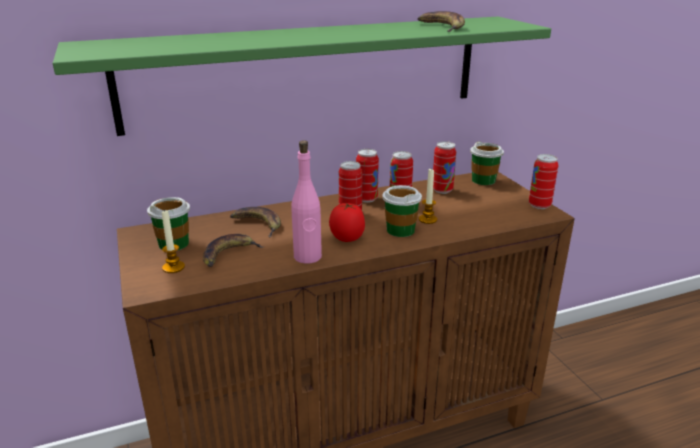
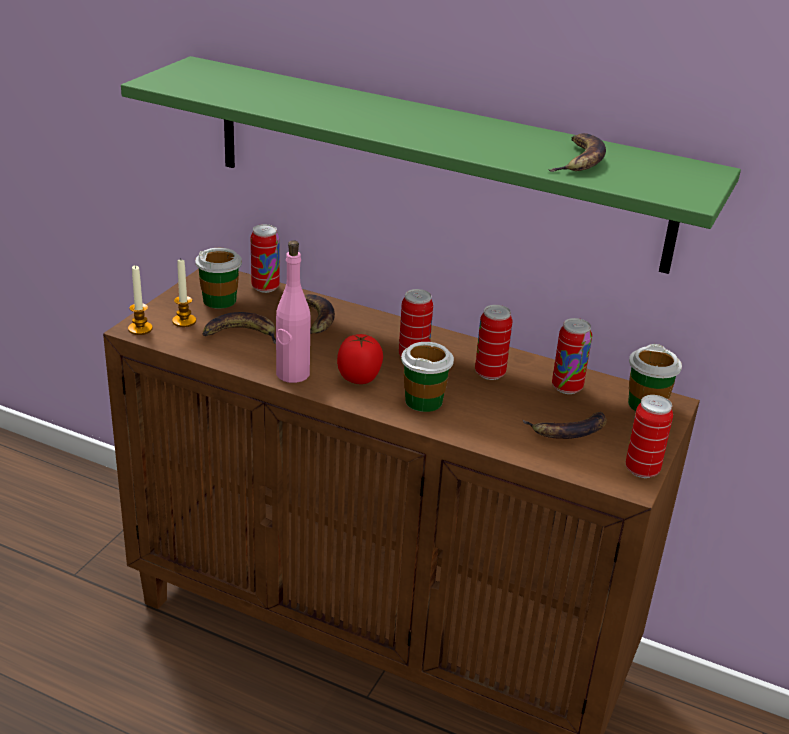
camera: 45 degrees right, 5 degrees up
can [356,149,379,203] -> can moved to [251,224,280,293]
candle [419,168,437,224] -> candle moved to [128,265,153,335]
none -> banana [523,412,607,439]

